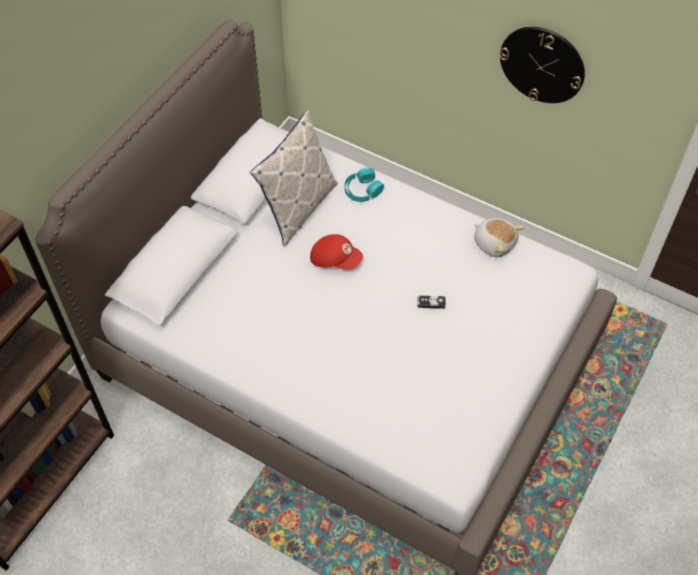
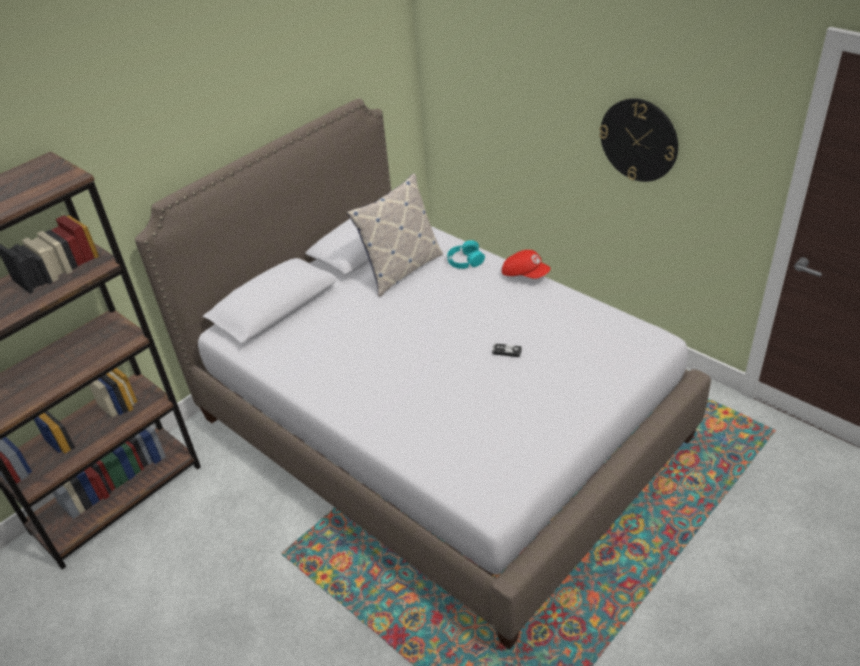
camera: 15 degrees right, 15 degrees down
red cap [310,234,363,270] -> red cap moved to [502,250,550,279]
plush toy [474,218,524,257] -> none

